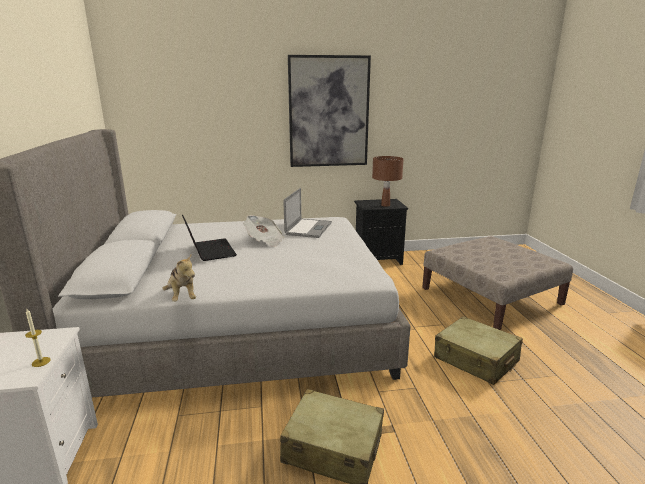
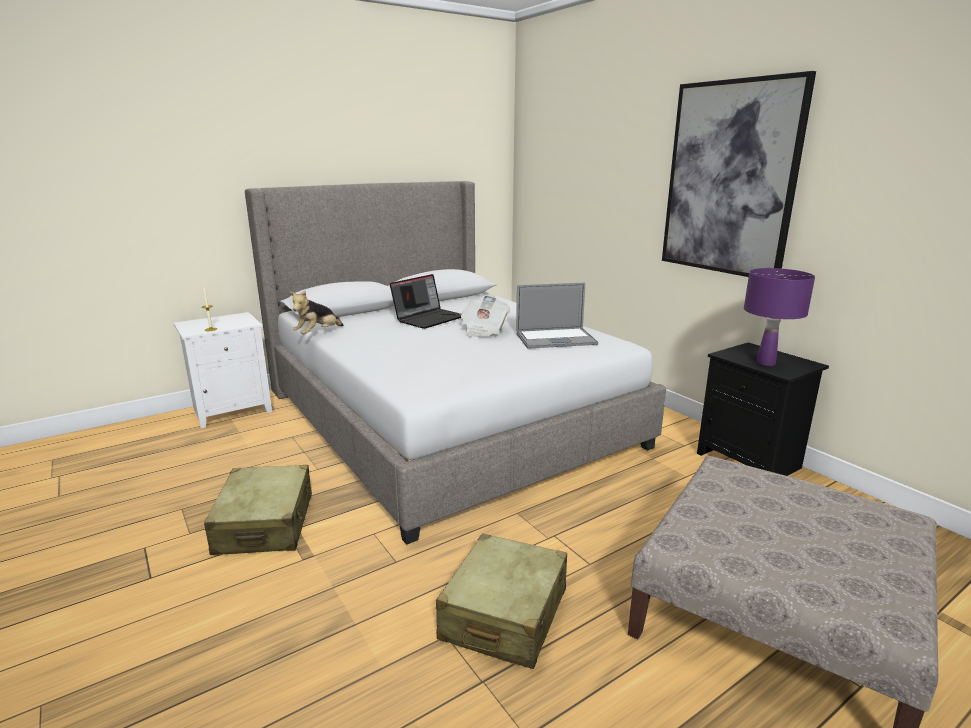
camera: 65 degrees right, 0 degrees up
brown table lamp [372,156,403,207] -> purple table lamp [744,268,815,366]

